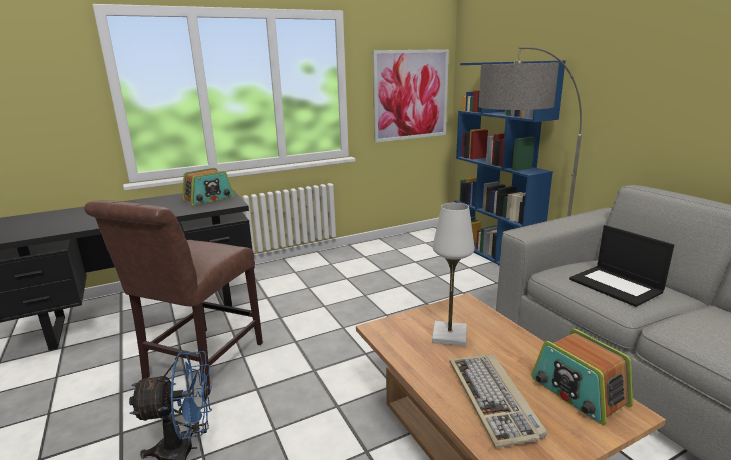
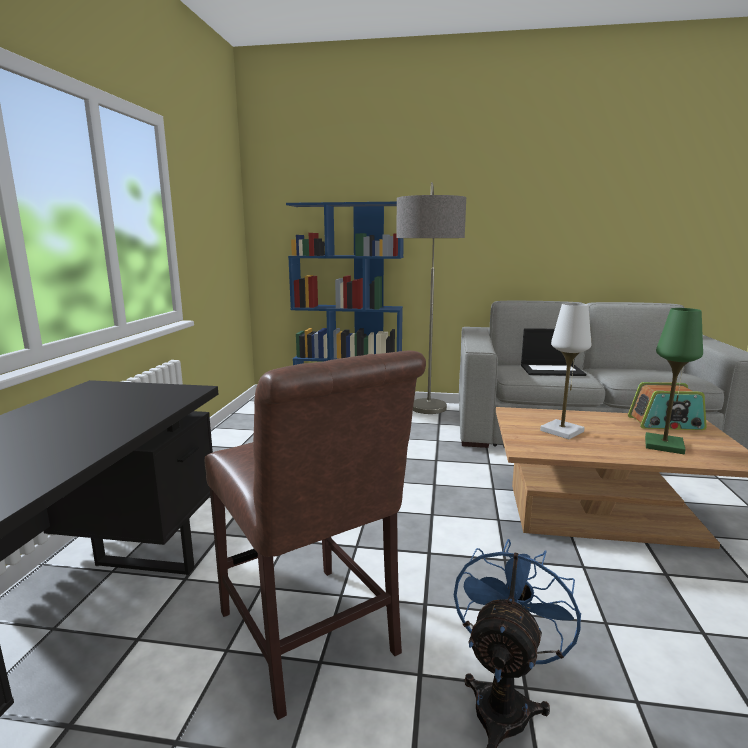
camera: 55 degrees left, 5 degrees down
radio [182,168,234,205] -> none
picture [373,49,449,142] -> none
keyboard [450,354,547,448] -> green table lamp [645,308,703,454]

